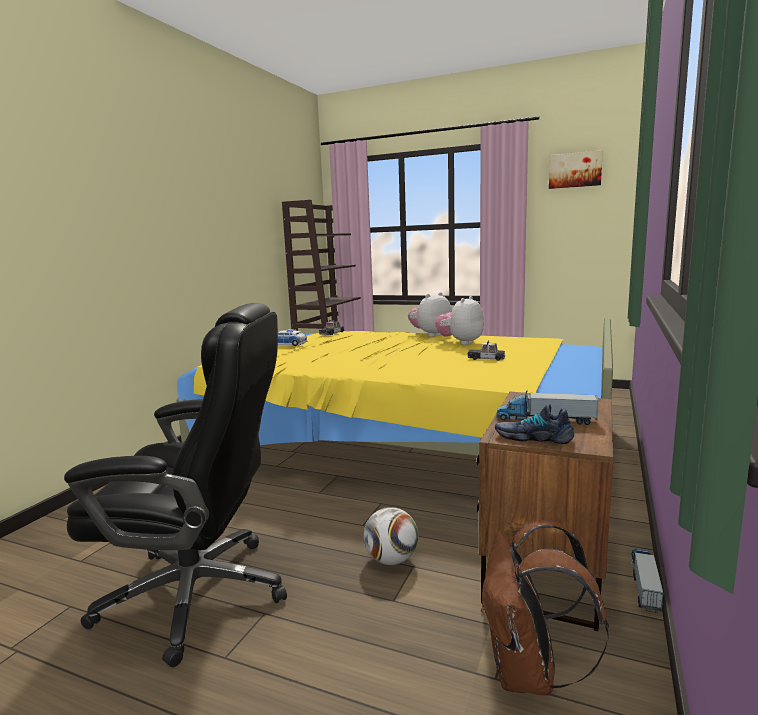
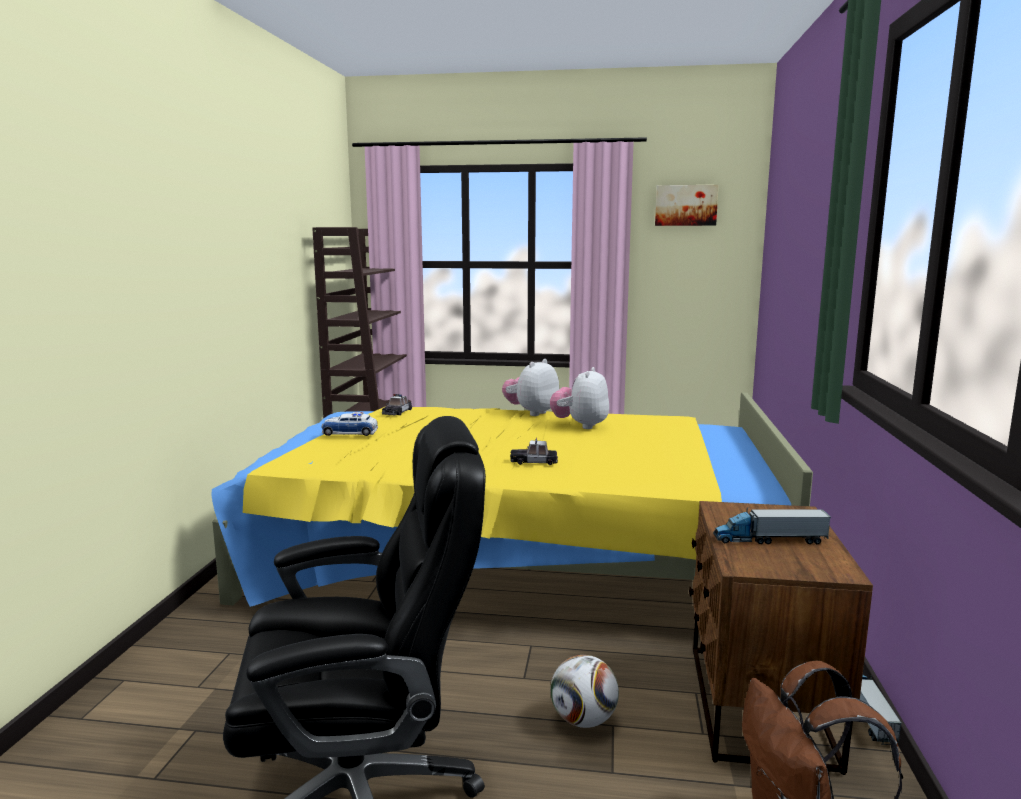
camera: 15 degrees left, 0 degrees up
toy car [468,340,505,361] -> toy car moved to [510,438,558,465]
shoe [495,404,574,444] -> none

